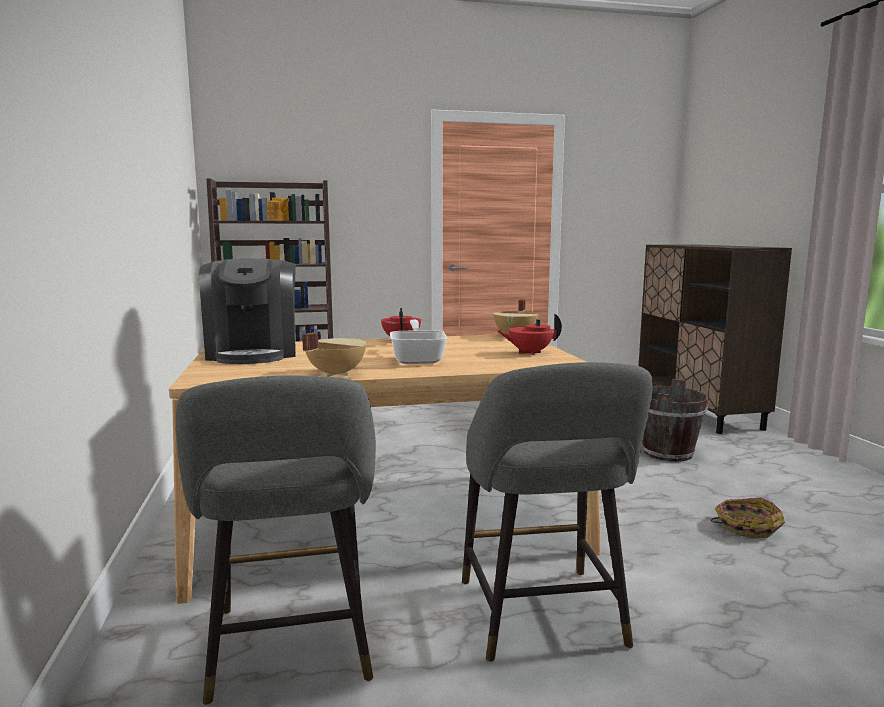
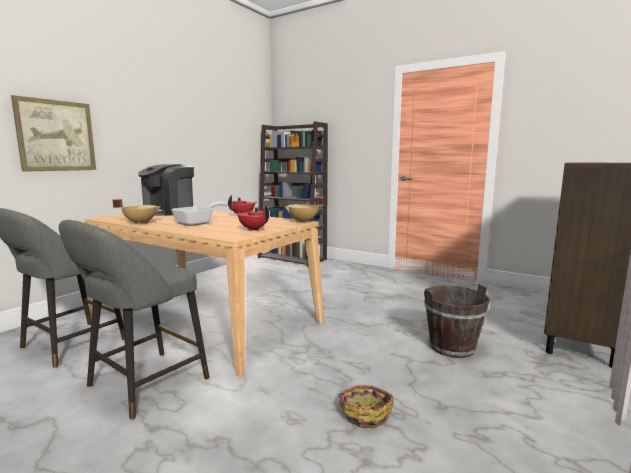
camera: 45 degrees right, 0 degrees up
none -> picture [11,95,96,172]

